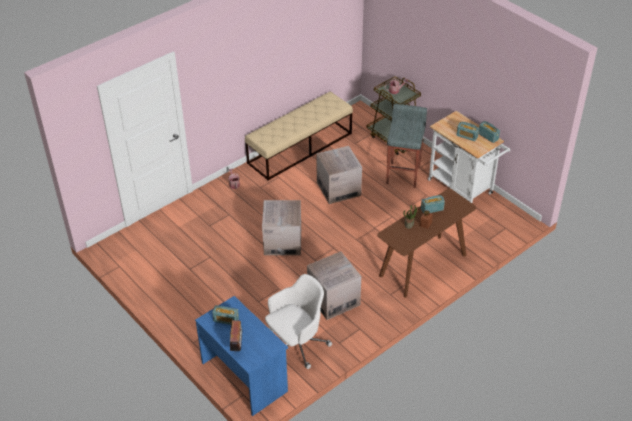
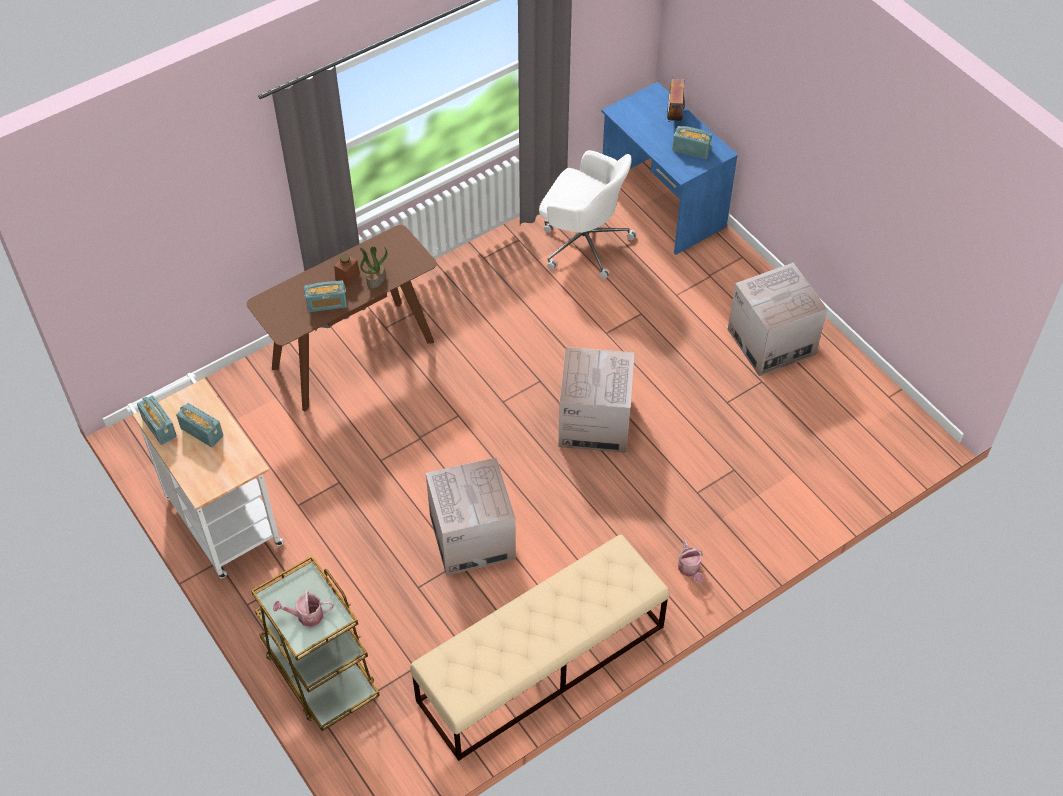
camera: 175 degrees left, 10 degrees up
white office chair [265,274,332,369] -> white office chair turned 120 degrees counterclockwise [539,150,636,279]
cardboard box [307,251,361,320] -> cardboard box moved to [728,263,827,376]
grey stool [386,104,427,188] -> none

